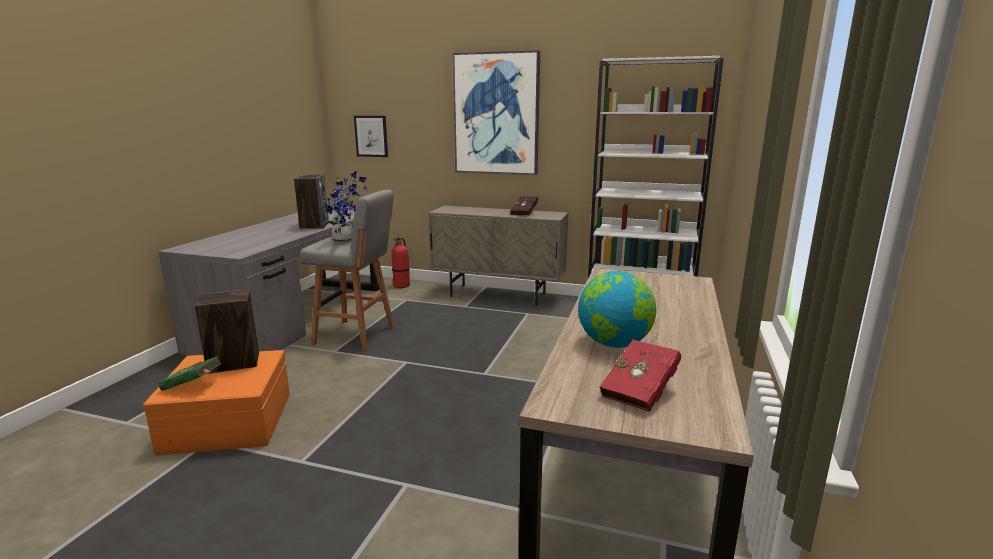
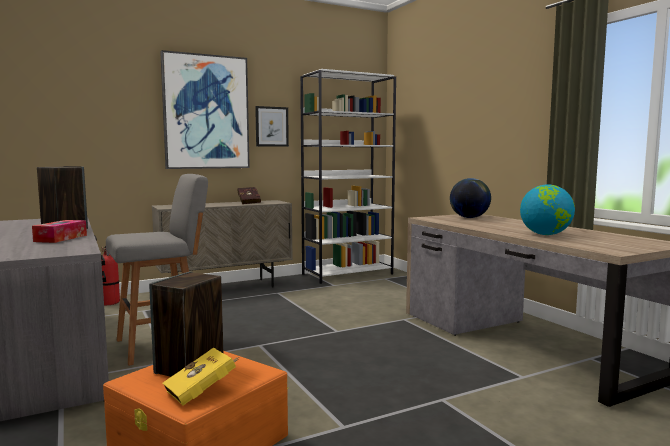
camera: 45 degrees left, 10 degrees down
green book [158,356,221,391] -> yellow book [162,348,239,406]
potted plant [322,171,368,243] -> none
picture [354,116,388,157] -> picture moved to [255,106,289,147]
red book [600,339,681,412] -> none
none -> tissue box [32,220,87,243]
none -> globe [450,178,491,218]

